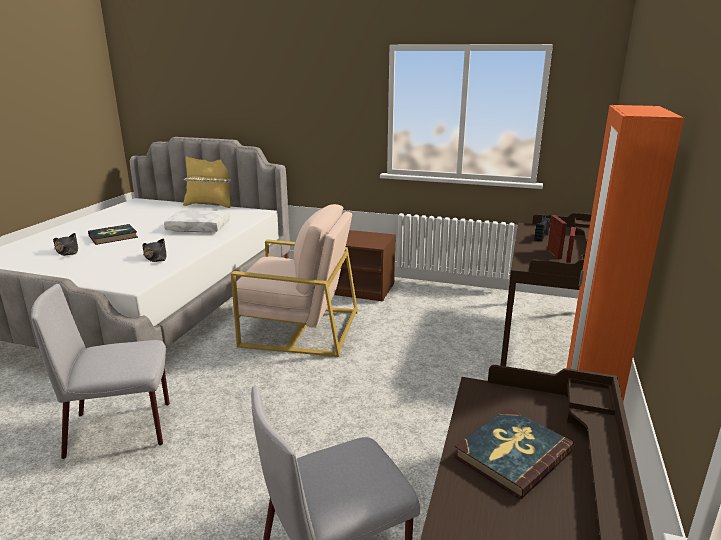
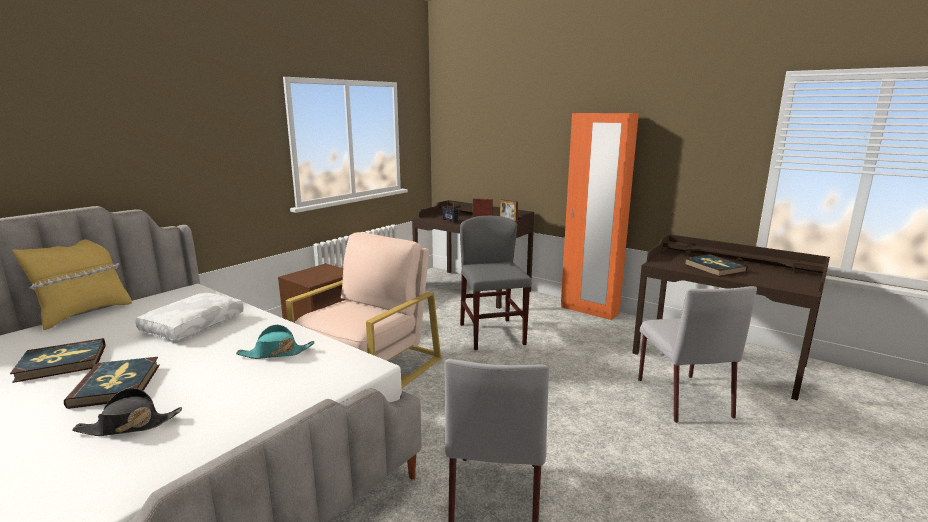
camera: 70 degrees left, 5 degrees down
black hat [142,238,167,262] -> turquoise hat [236,325,314,359]
none -> book [10,338,106,383]
none -> grey chair [460,216,531,350]

